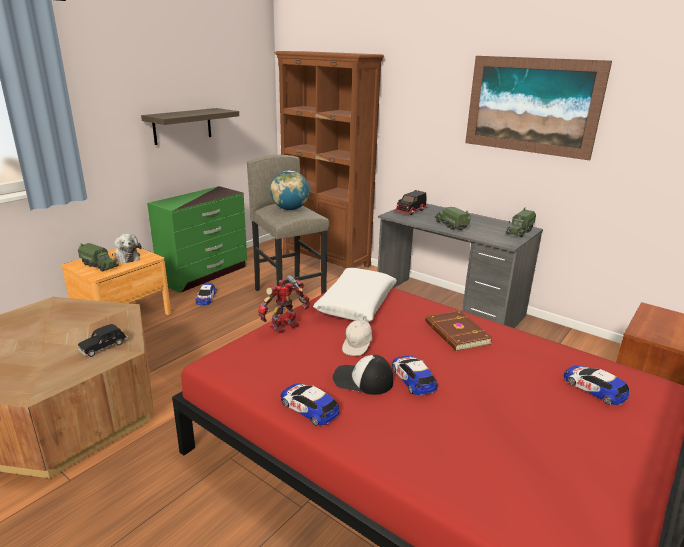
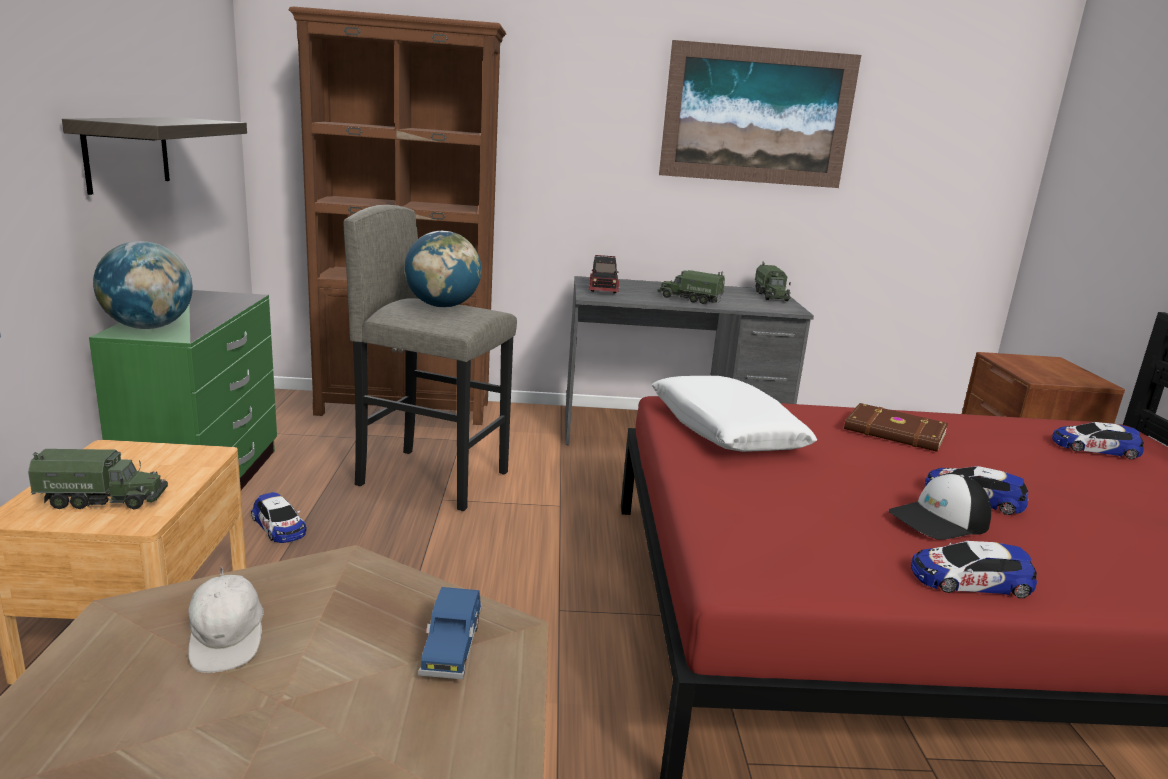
camera: 40 degrees left, 5 degrees down
black toy car [77,324,129,357] -> blue toy car [418,587,482,679]
plush toy [114,234,142,263] -> none
toy robot [258,275,310,334] -> none
white cap [342,317,372,356] -> white cap moved to [188,566,264,673]
none -> globe [93,241,193,329]

